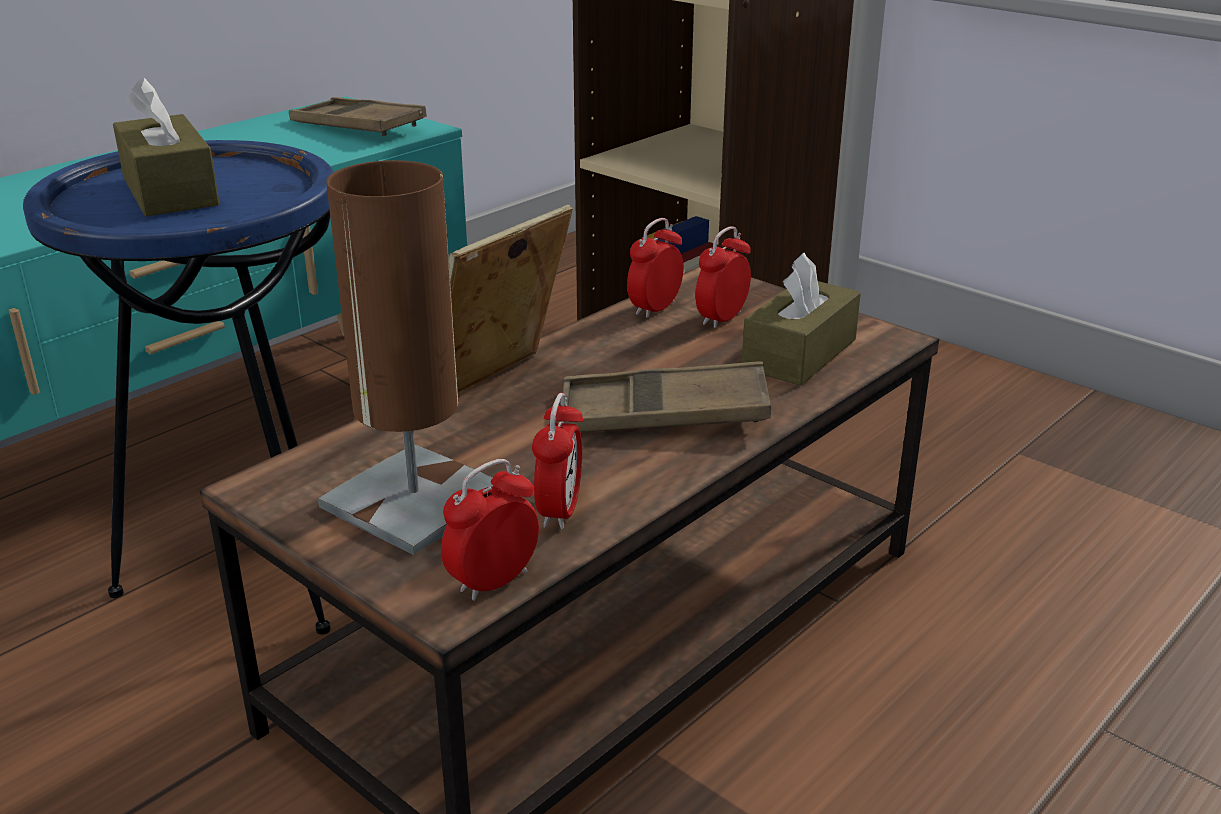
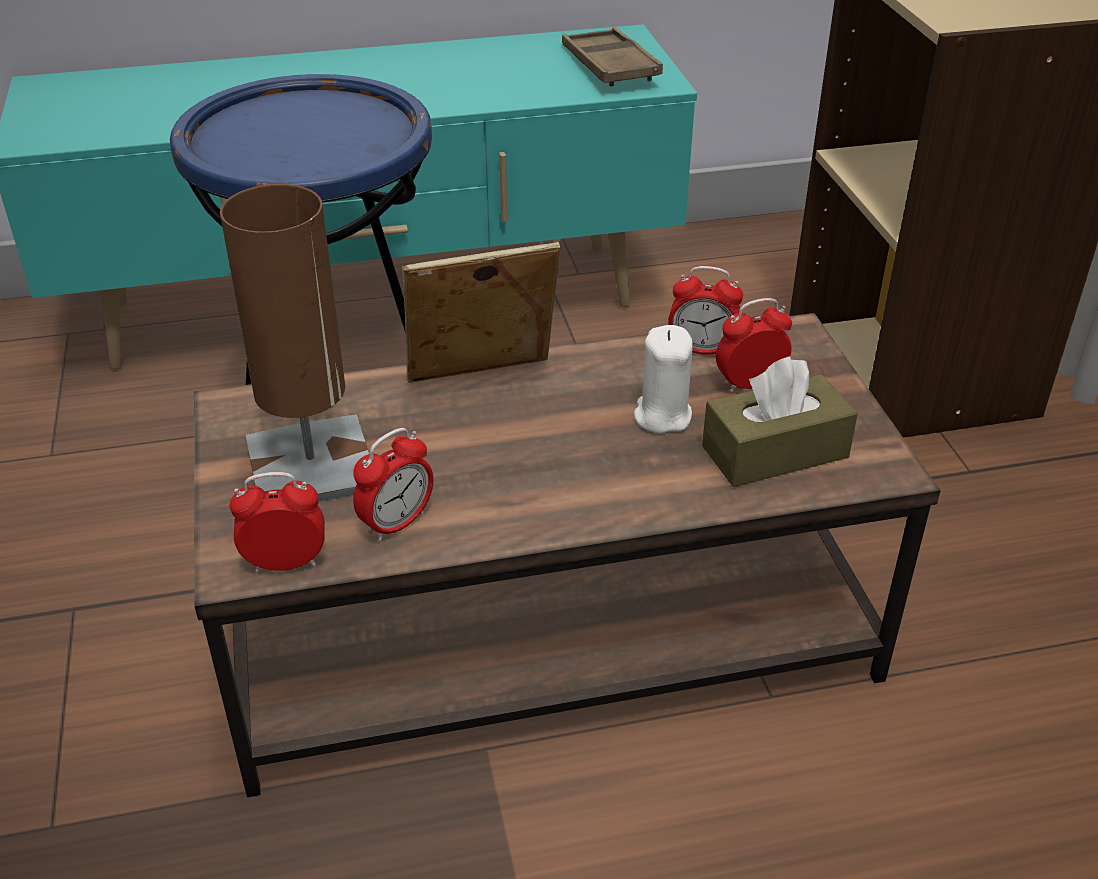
camera: 35 degrees right, 10 degrees up
brown tissue box [113,77,220,216] -> none
brown tray [559,361,771,433] -> none
alarm clock [627,218,684,318] -> alarm clock turned 150 degrees counterclockwise [668,266,743,355]
none -> white candle [634,325,693,433]

